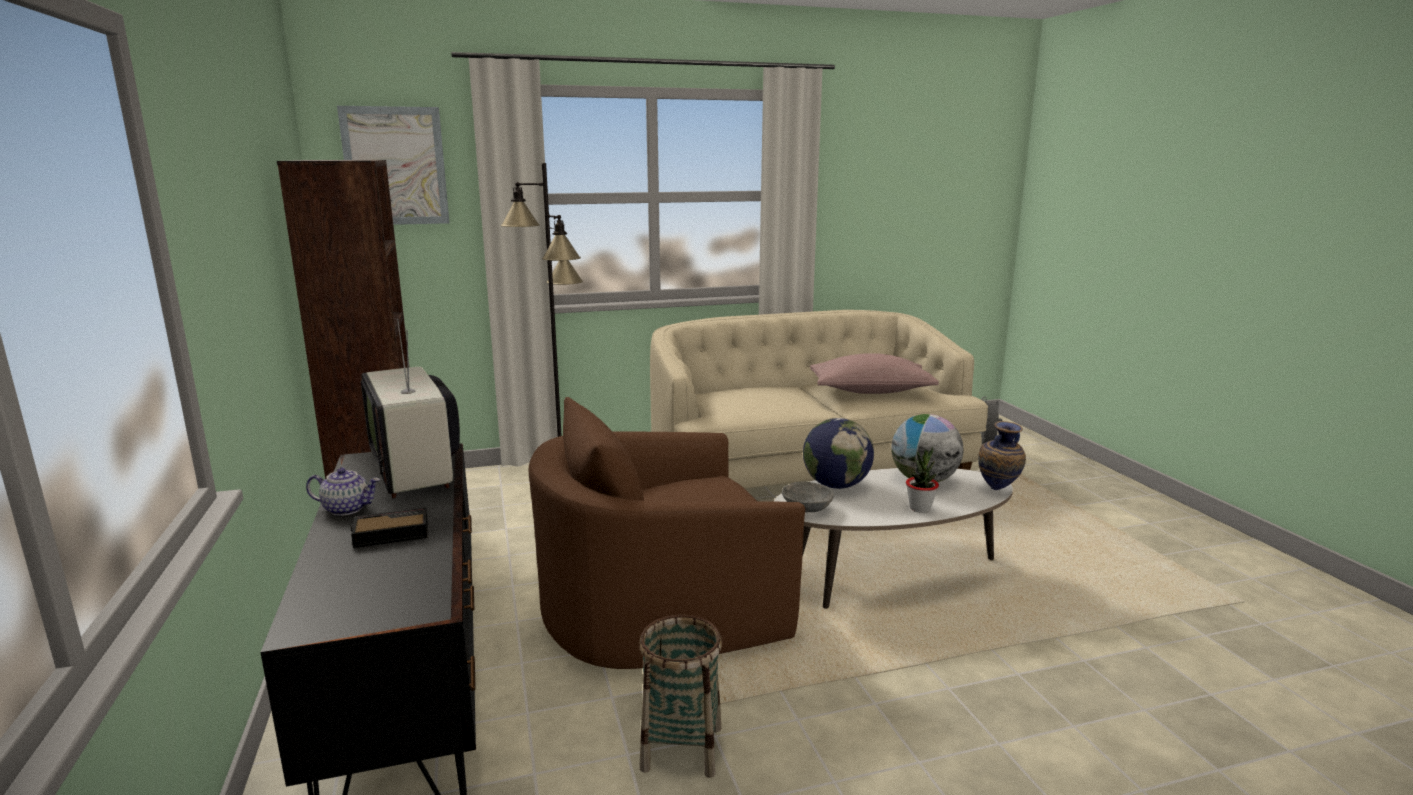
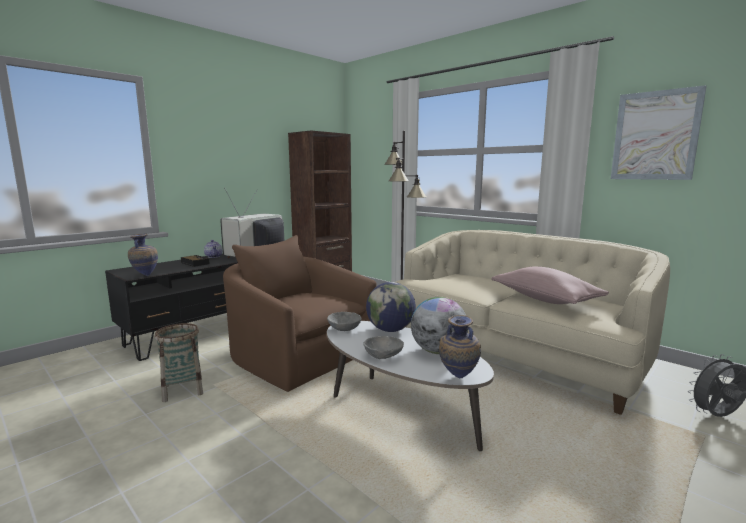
camera: 60 degrees right, 5 degrees down
picture [337,106,450,225] -> picture moved to [611,85,707,180]
potted plant [906,447,939,513] -> grey bowl [363,336,404,359]
none -> vase [128,234,158,276]

